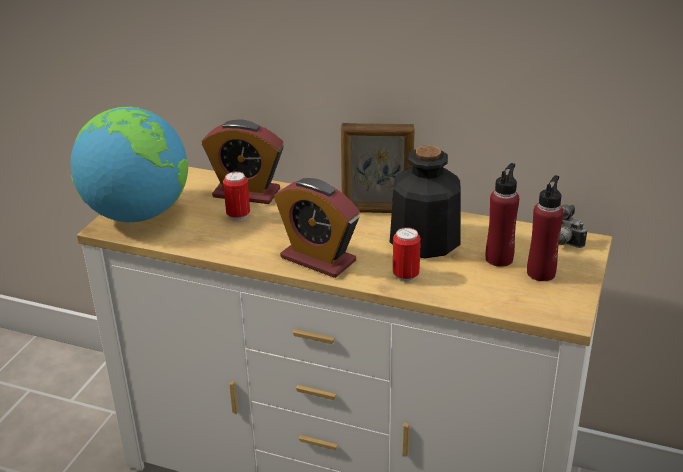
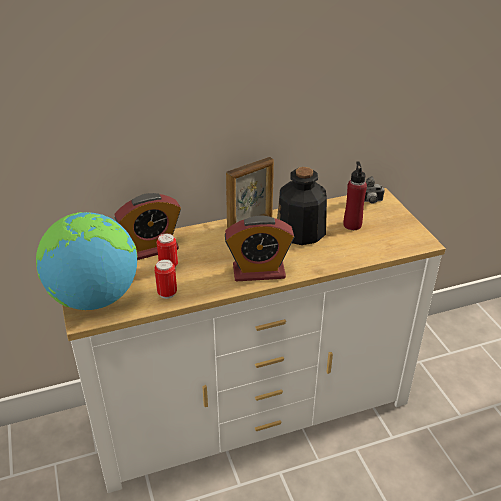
camera: 40 degrees left, 5 degrees up
can [393,227,421,282] -> can moved to [154,259,177,299]
red bottle [527,175,564,281] -> none

